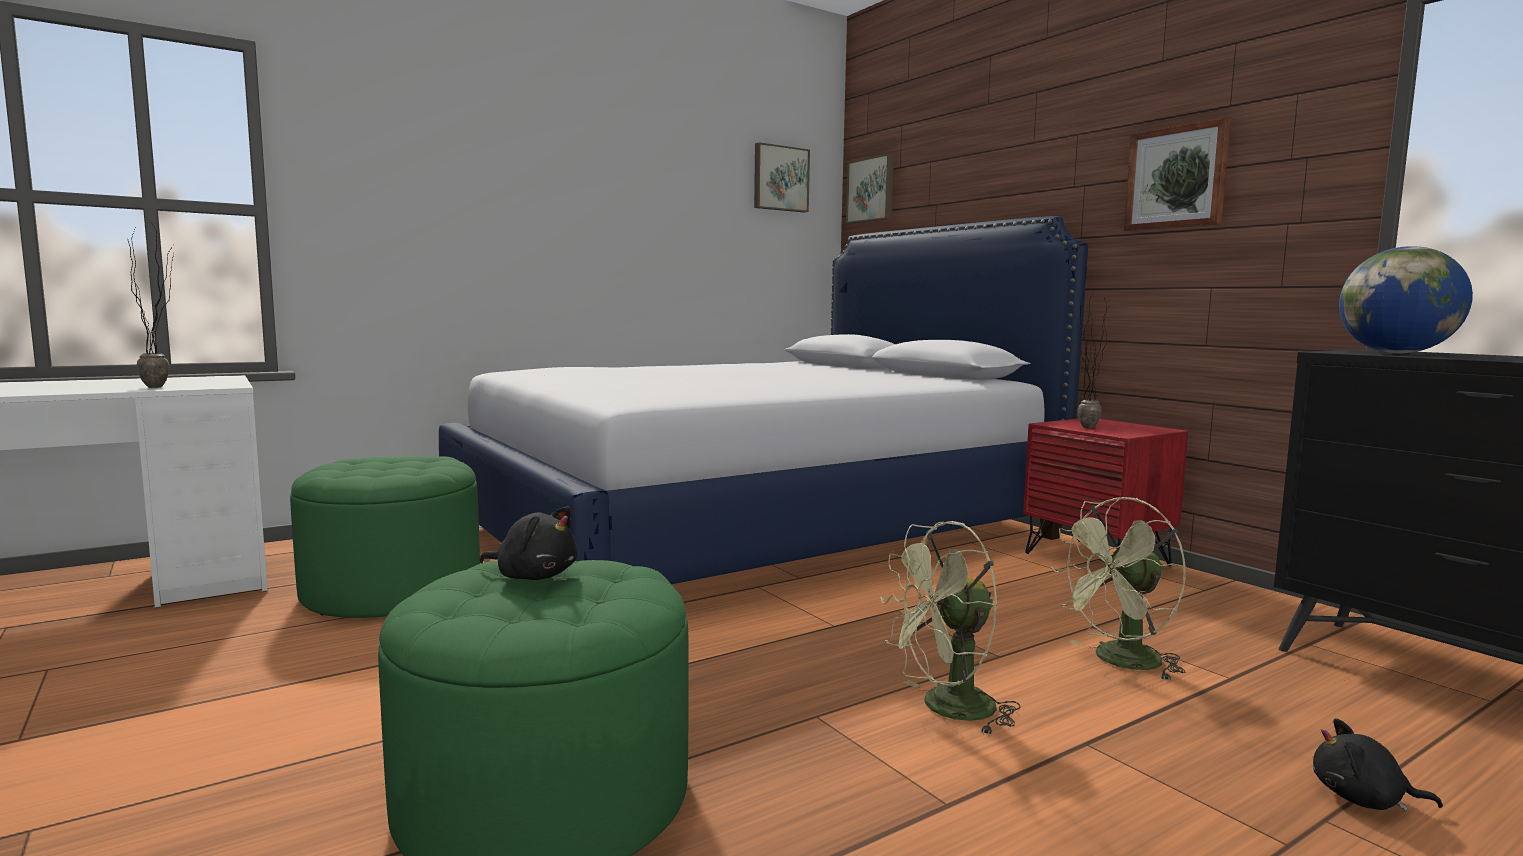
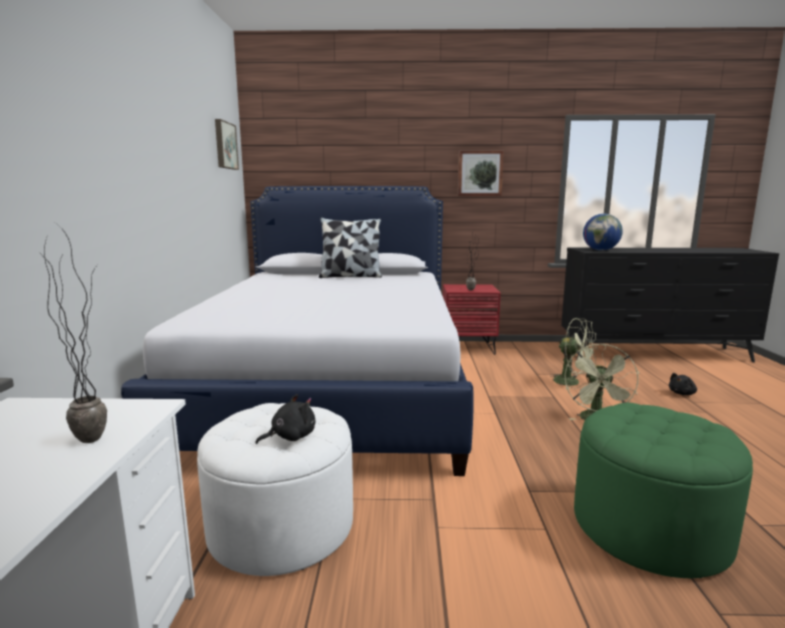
camera: 55 degrees left, 5 degrees up
green ottoman [290,456,480,618] -> white ottoman [197,403,353,576]
black plush toy [479,506,577,580] -> black plush toy moved to [256,394,315,444]
picture [846,154,894,224] -> none
green fan [1051,497,1186,681] -> green fan turned 60 degrees counterclockwise [549,318,598,390]
none -> pillow [319,217,382,278]

